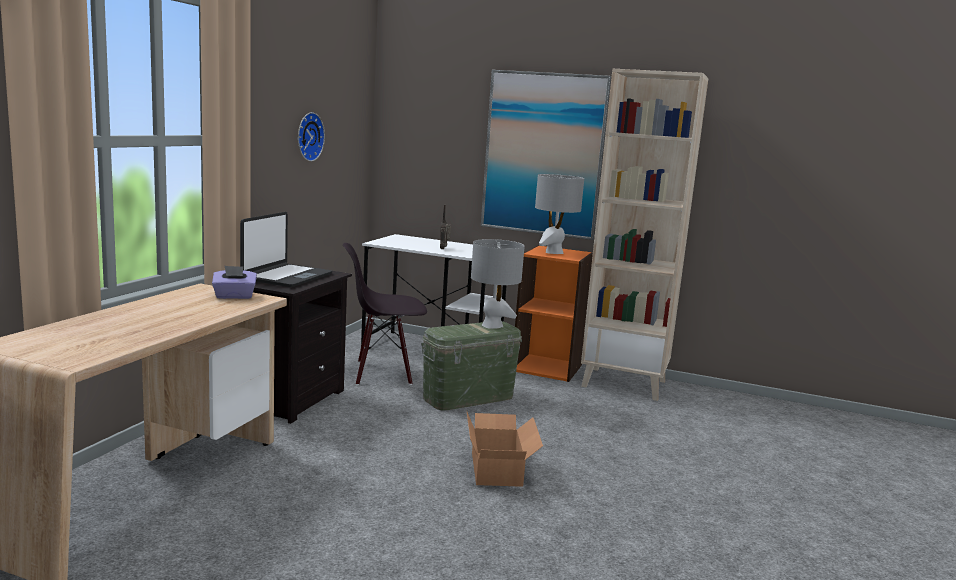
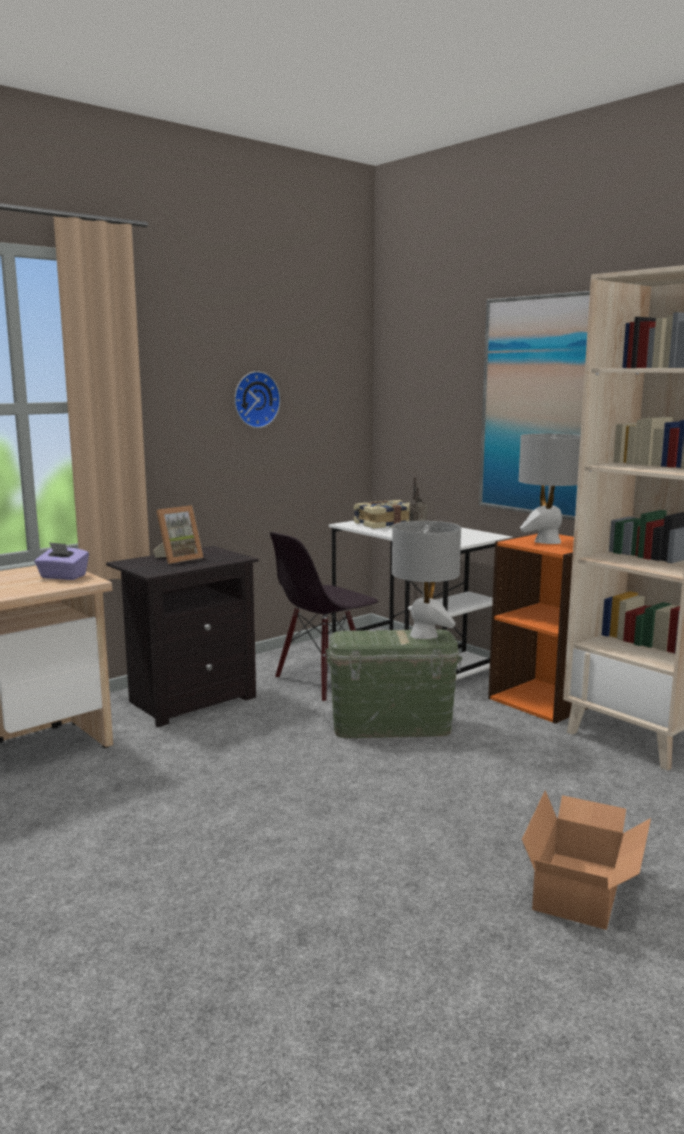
camera: 30 degrees right, 0 degrees up
laptop [240,212,332,287] -> picture frame [153,505,204,564]
black chair [343,243,427,385] -> black chair turned 60 degrees counterclockwise [270,532,378,702]
cardboard box [467,412,543,487] -> cardboard box moved to [522,790,651,930]
none -> book [353,500,410,529]

